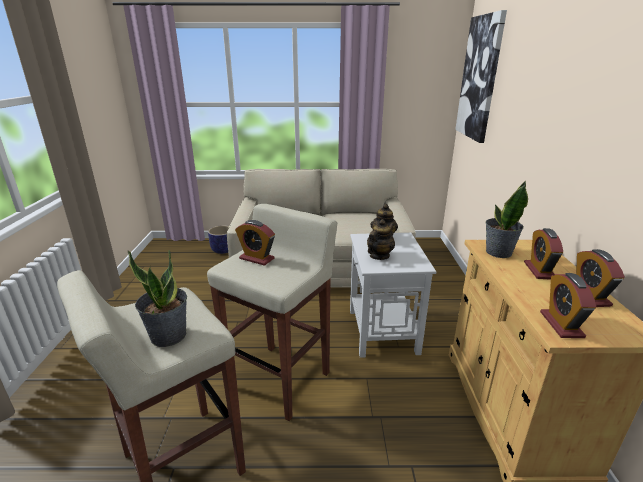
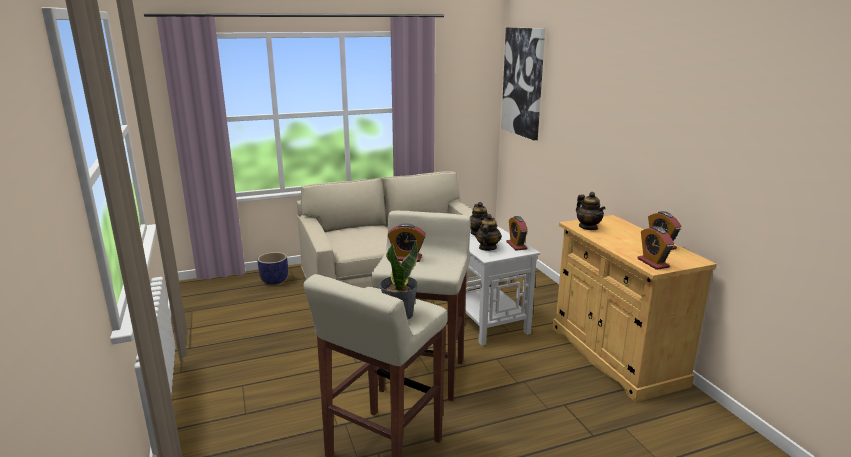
camera: 20 degrees left, 5 degrees down
potted plant [486,181,528,258] -> teapot [576,192,606,230]
alarm clock [524,228,563,280] -> alarm clock moved to [506,216,528,251]

